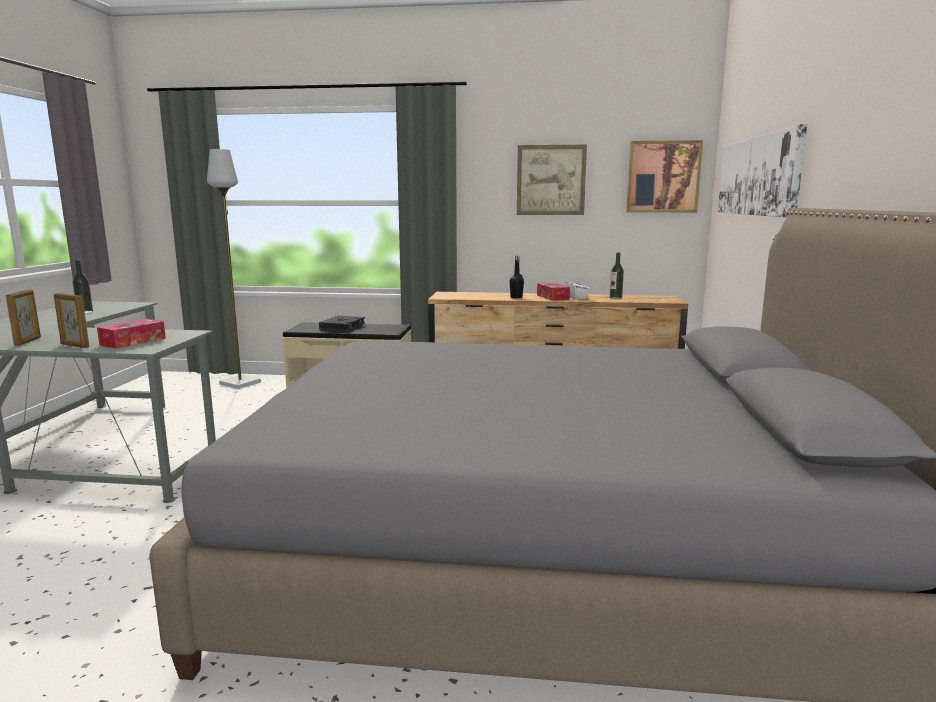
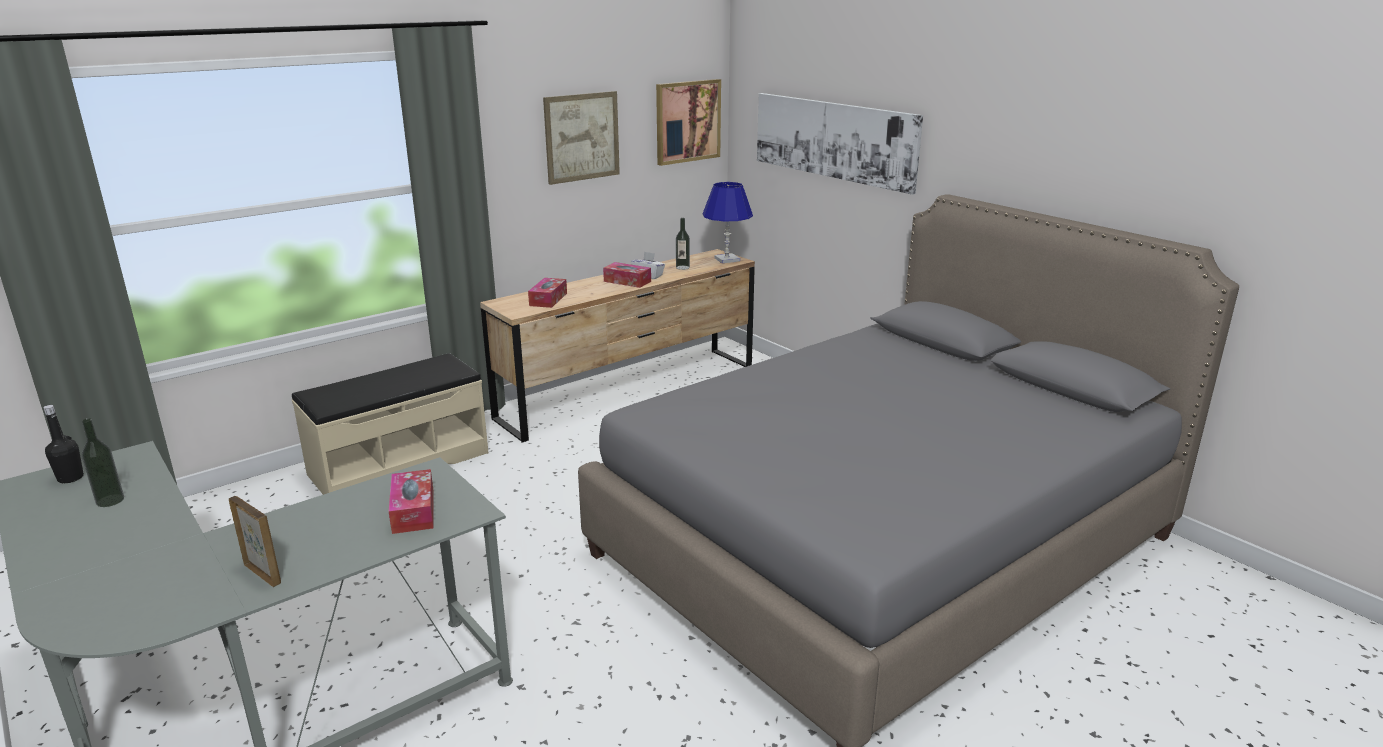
camera: 45 degrees left, 10 degrees up
picture frame [54,293,89,348] -> none
grey floor lamp [207,149,261,389] -> none
book [319,315,365,331] -> none
black bottle [510,256,524,299] -> black bottle moved to [43,405,84,483]
none -> tissue box [528,278,567,308]
none -> blue table lamp [703,182,753,263]

